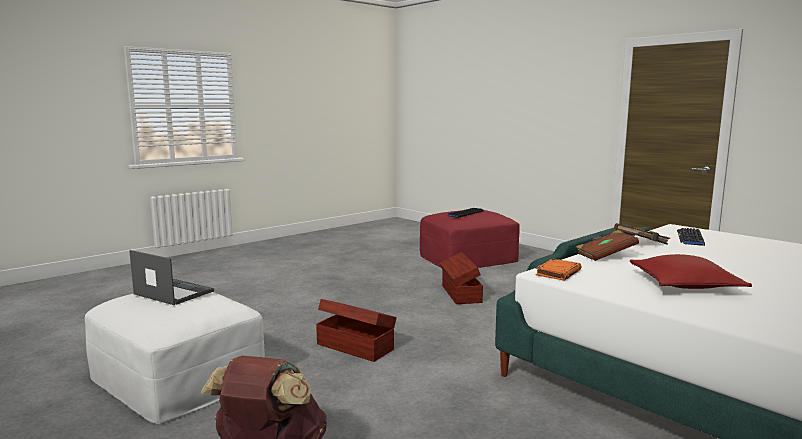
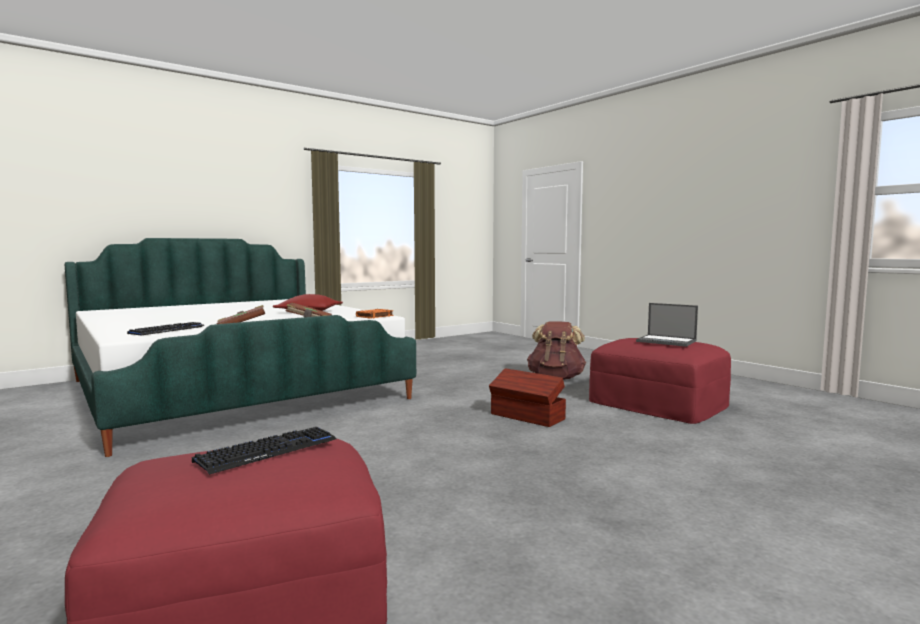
camera: 175 degrees left, 5 degrees down
white ottoman [85,292,265,424] -> red ottoman [589,338,731,424]
brown storage box [440,252,483,304] -> none

